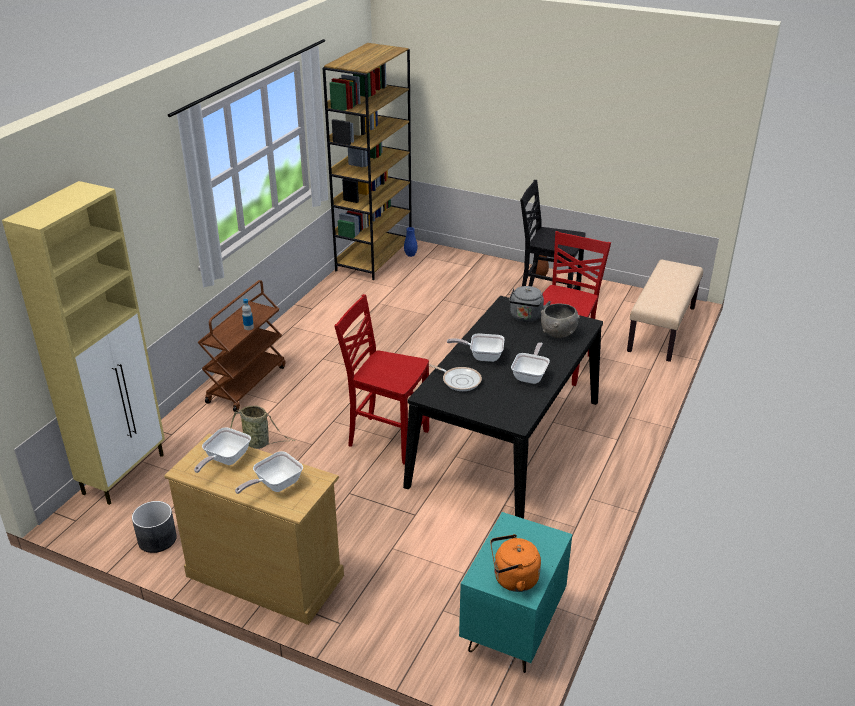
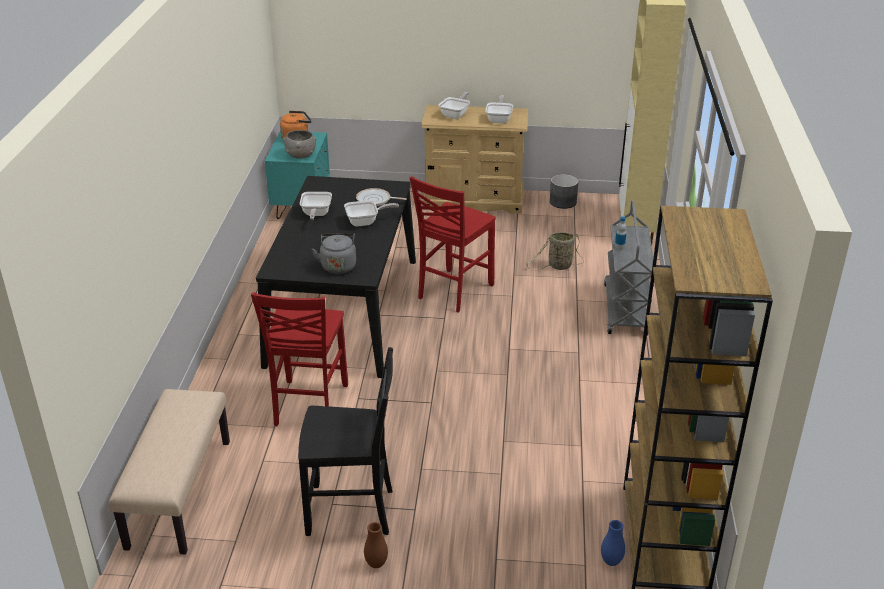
camera: 160 degrees right, 0 degrees up
brown cart [198,280,286,412] -> grey cart [604,200,653,336]
red chair [334,294,429,465] -> red chair turned 120 degrees clockwise [410,176,496,312]
grey bowl [541,304,580,338] -> grey bowl moved to [283,130,316,159]

